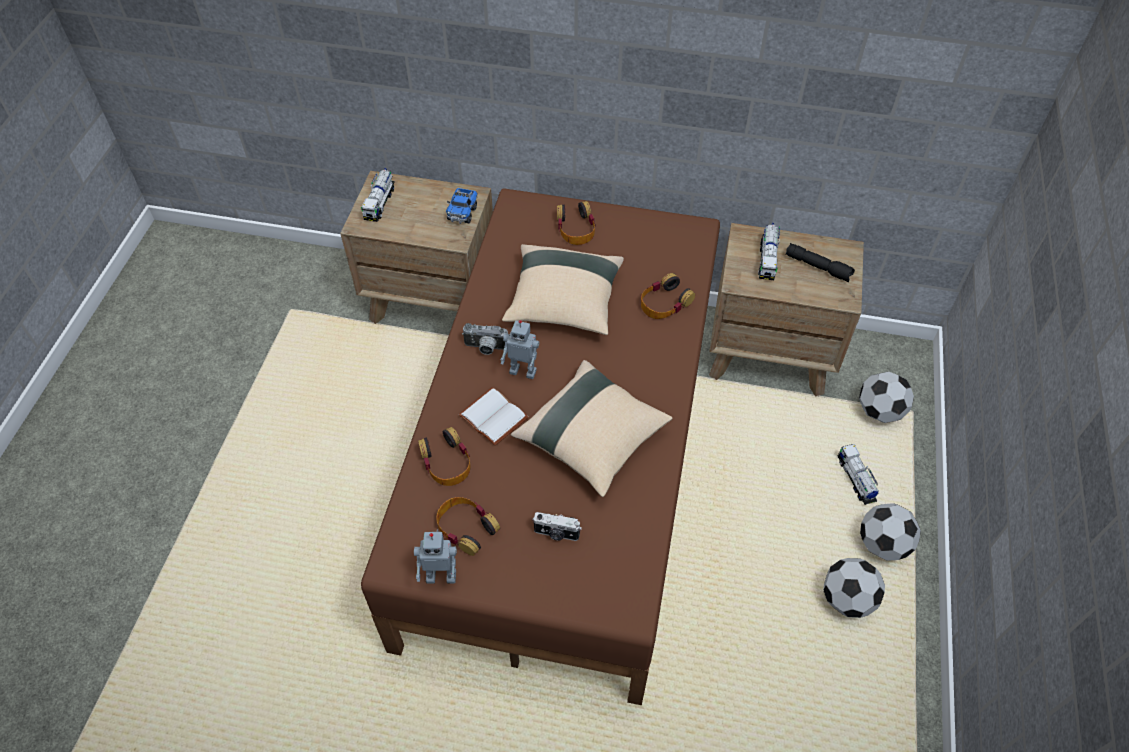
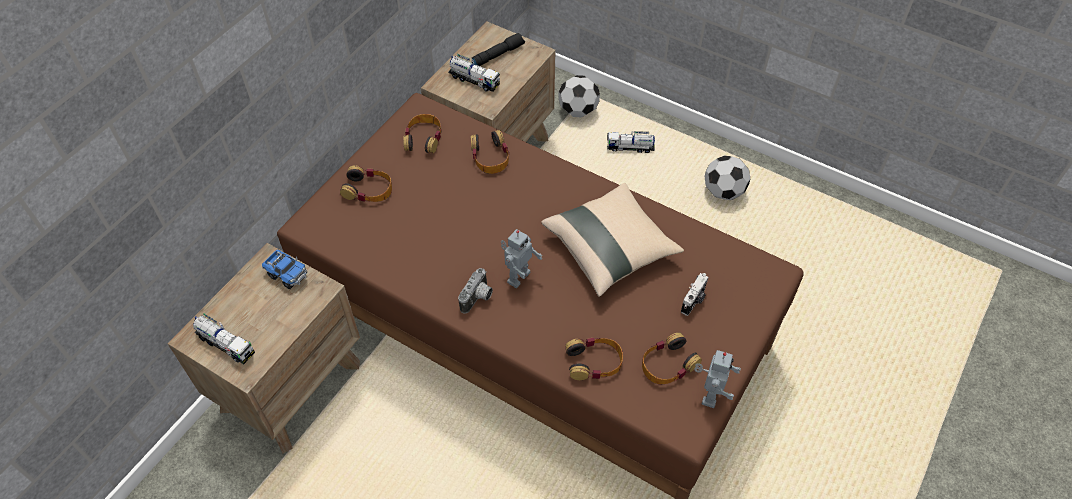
camera: 70 degrees left, 0 degrees up
white book [458,387,529,446] -> none
beige pillow [502,244,624,335] -> none
football [860,503,921,561] -> none
none -> headphones [403,114,442,153]

